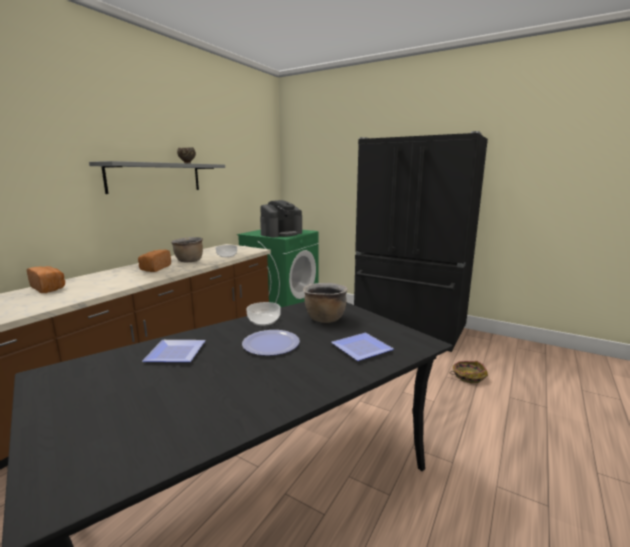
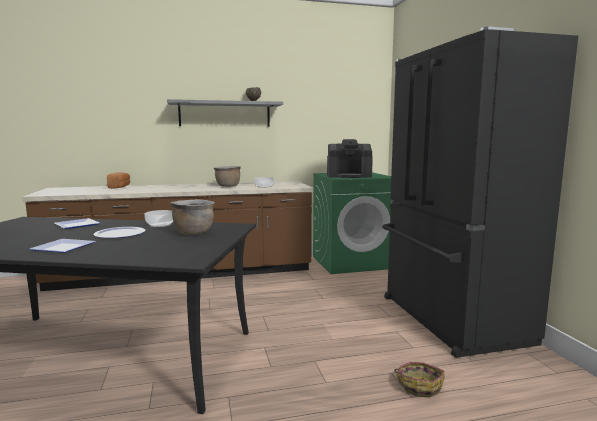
camera: 45 degrees right, 5 degrees down
bread [138,249,171,272] -> none
plate [331,333,394,361] -> plate moved to [29,239,96,253]

